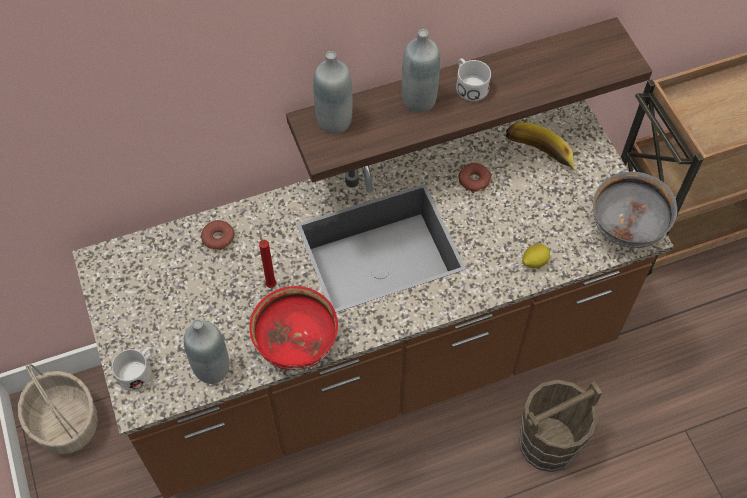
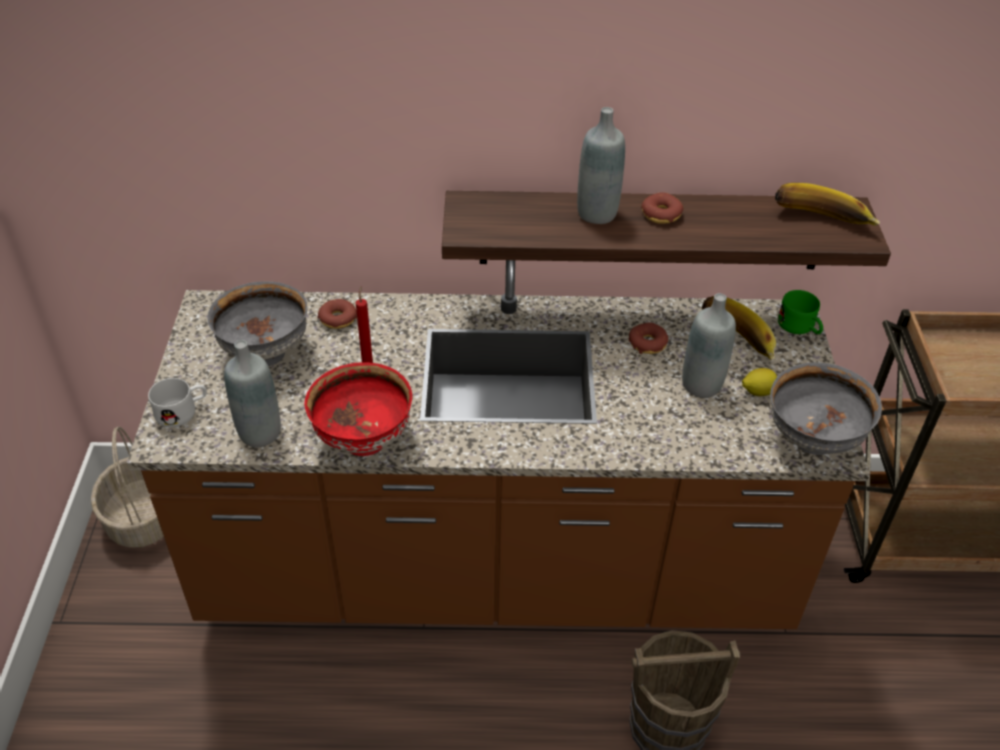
camera: 20 degrees right, 15 degrees down
grey bottle [313,51,353,134] -> grey bottle moved to [682,293,736,398]
white mug [456,58,491,101] -> donut [641,192,683,224]
lemon [522,244,550,268] -> lemon moved to [742,368,777,396]
none -> grey bowl [207,281,308,366]
none -> banana [775,183,880,226]
none -> green mug [778,290,823,334]

